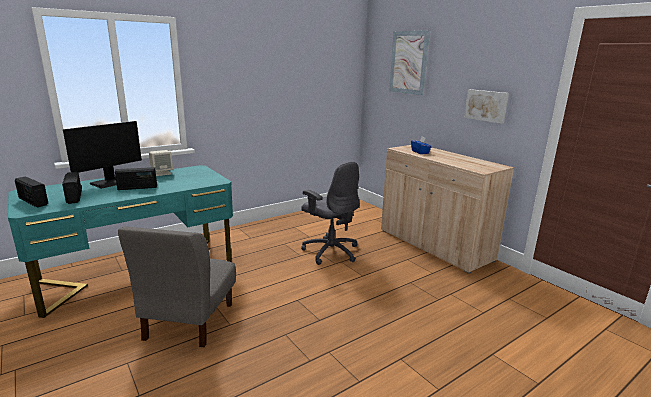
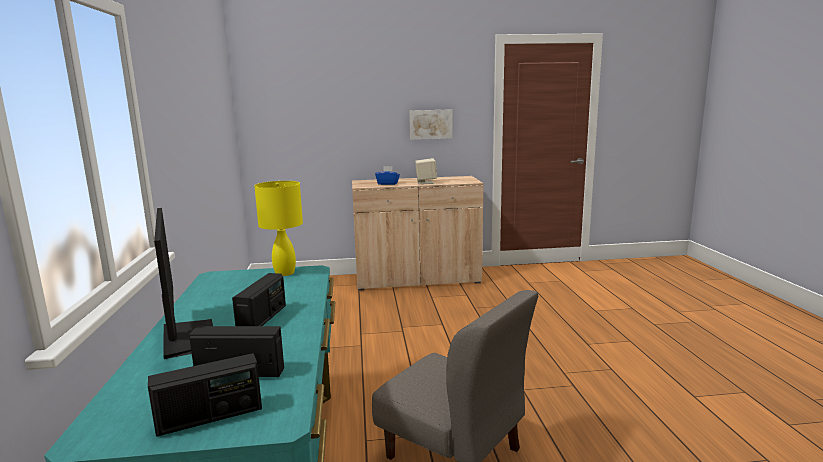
camera: 60 degrees left, 5 degrees down
beige speaker [149,150,173,176] -> beige speaker moved to [415,158,437,184]
grey office chair [301,162,360,265] -> none
picture [389,30,430,95] -> none
none -> yellow table lamp [254,181,303,276]

